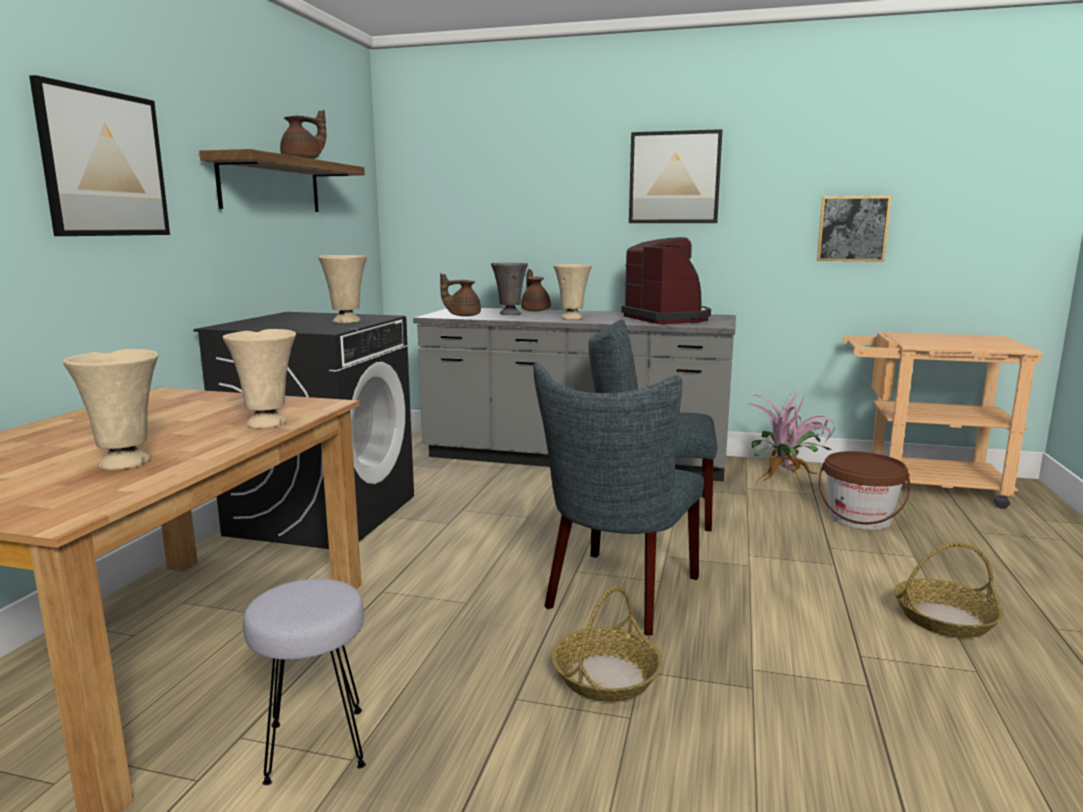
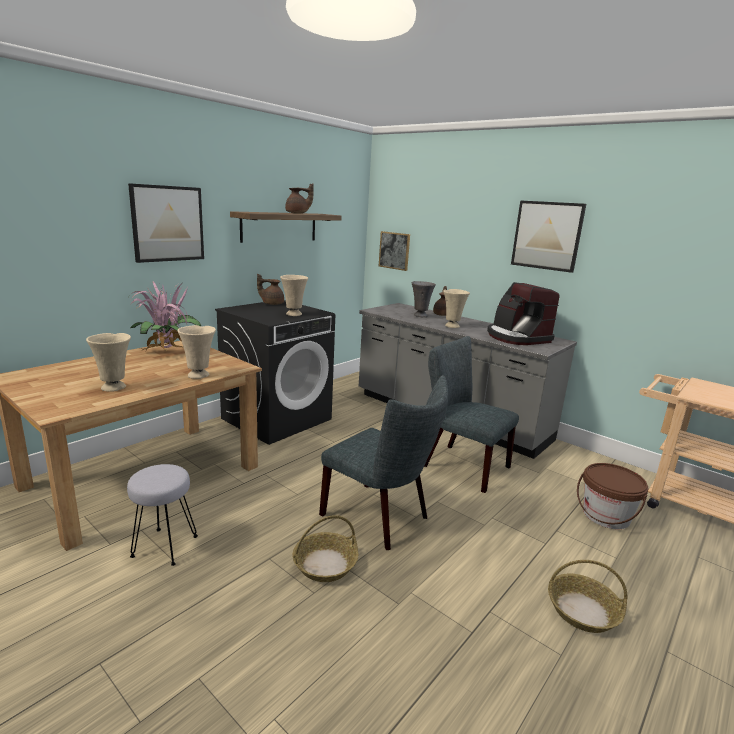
camera: 25 degrees right, 5 degrees up
brown teapot [440,273,481,316] -> brown teapot moved to [257,274,284,305]
grey chair [534,363,704,636] -> grey chair turned 105 degrees counterclockwise [319,375,448,550]
coffee machine [621,237,711,324] -> coffee machine turned 150 degrees clockwise [487,282,559,345]
potted plant [749,392,835,482] -> potted plant moved to [130,281,201,353]
picture [817,196,891,262] -> picture moved to [379,231,410,271]

